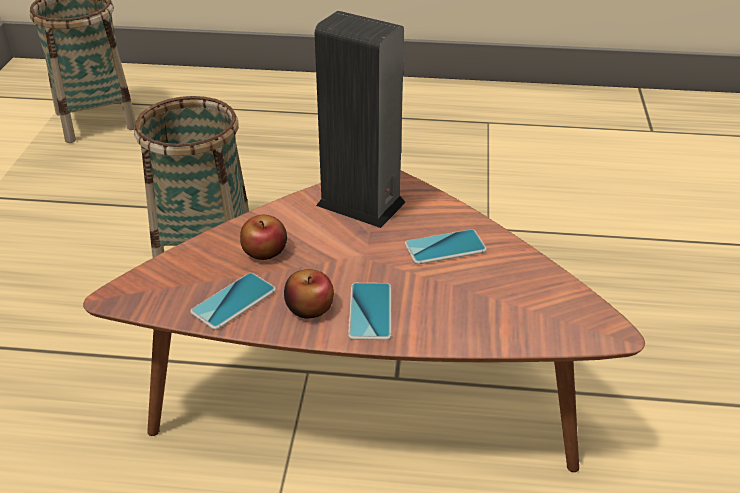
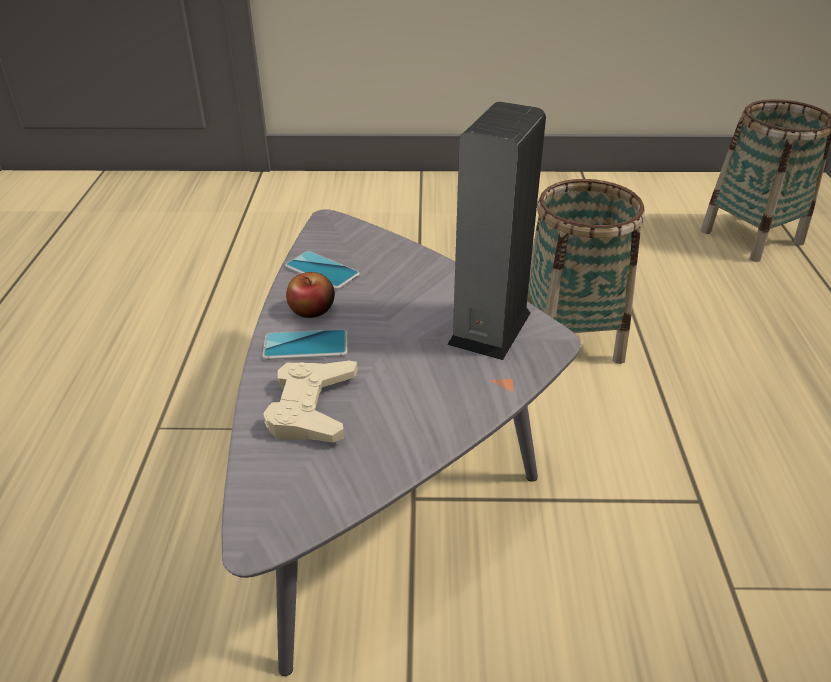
camera: 85 degrees right, 0 degrees up
brown coffee table [83,170,645,472] -> grey coffee table [221,209,581,676]
apple [240,215,287,260] -> none
phone [405,229,487,264] -> none
none -> beige game controller [263,361,358,443]

